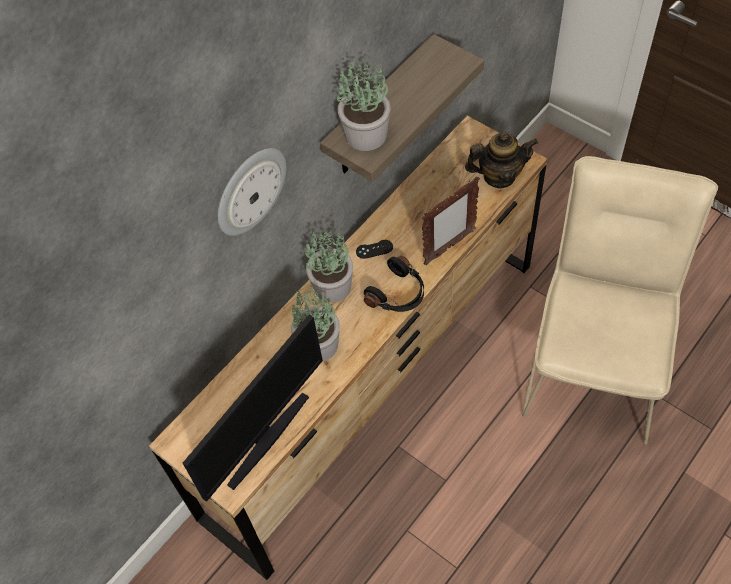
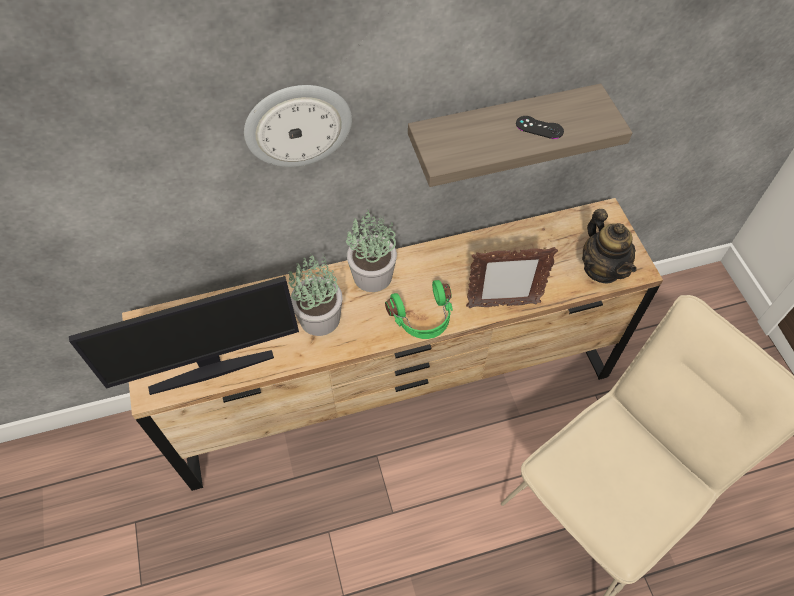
camera: 30 degrees right, 0 degrees up
potted plant [337,58,390,151] -> none
black game controller [356,240,393,259] -> black game controller moved to [516,116,564,139]
black headphones [364,256,424,312] -> green headphones [385,280,453,339]
teapot [465,132,538,189] -> teapot turned 45 degrees clockwise [582,209,637,284]

